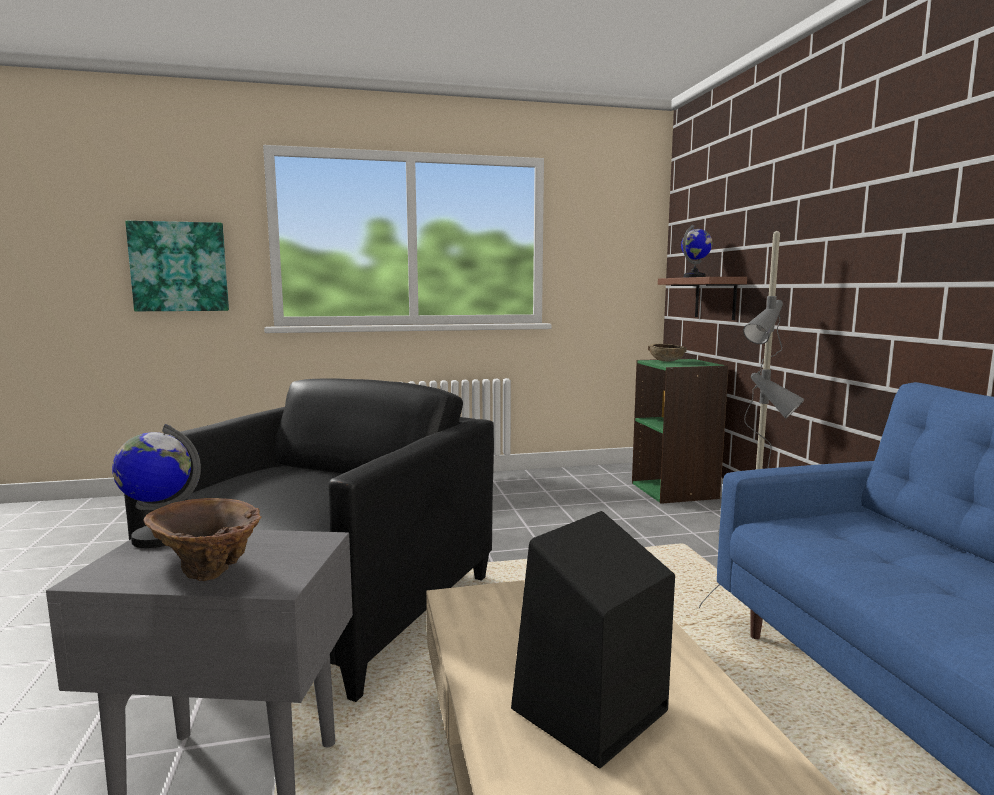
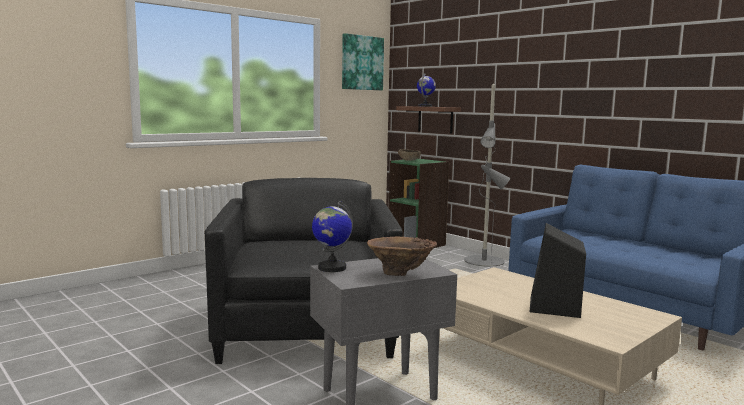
camera: 30 degrees left, 0 degrees up
picture [125,221,229,311] -> picture moved to [342,33,384,90]

